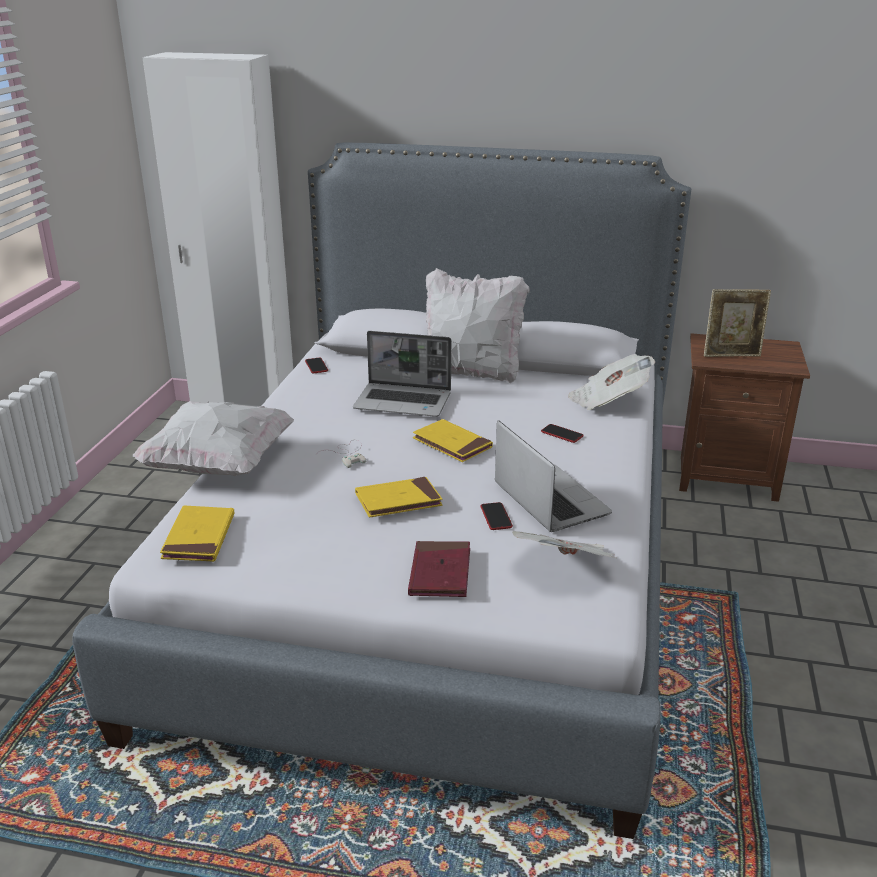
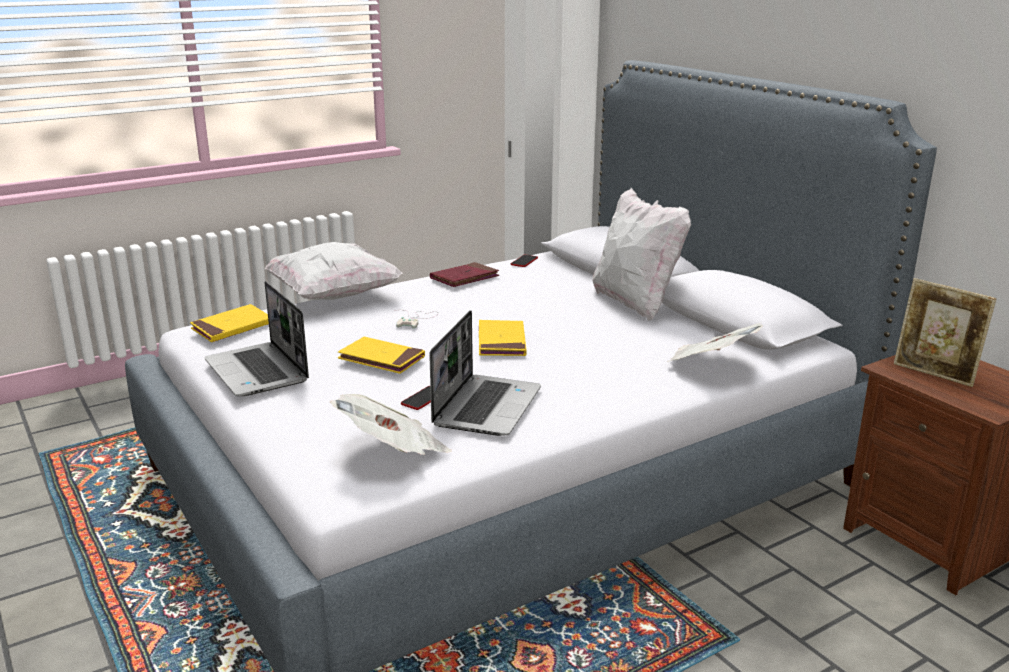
camera: 45 degrees right, 5 degrees down
laptop [353,331,451,417] -> laptop moved to [204,281,309,396]
red book [408,541,470,597] -> red book moved to [430,262,499,287]
phone [541,424,584,443] -> none

